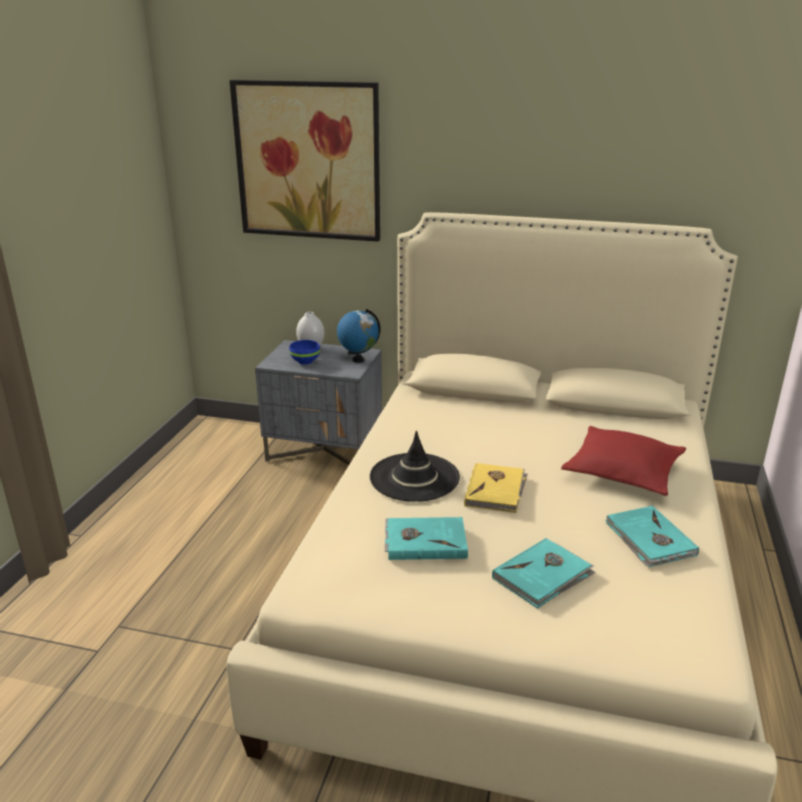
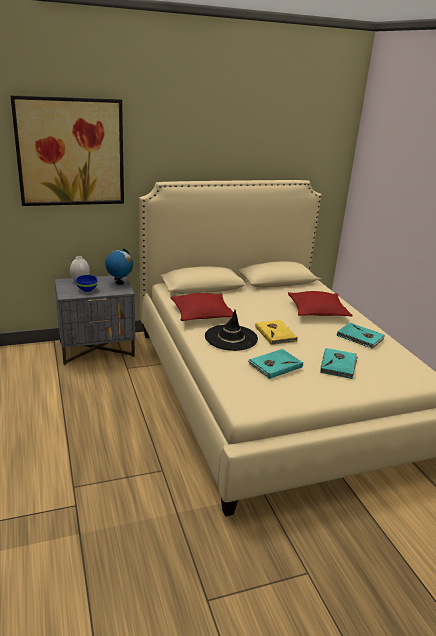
camera: 35 degrees left, 0 degrees up
none -> red pillow [171,293,233,321]

